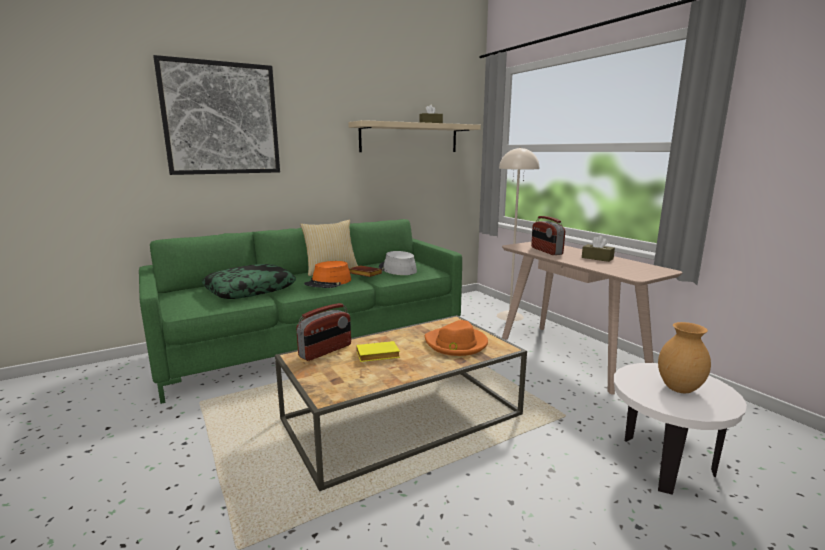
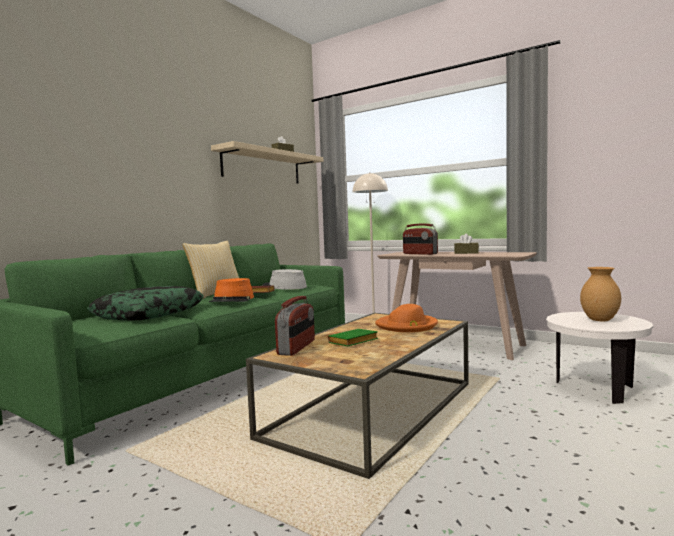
camera: 25 degrees left, 10 degrees down
picture [153,55,280,175] -> none
yellow book [356,341,400,362] -> green book [328,329,378,346]

